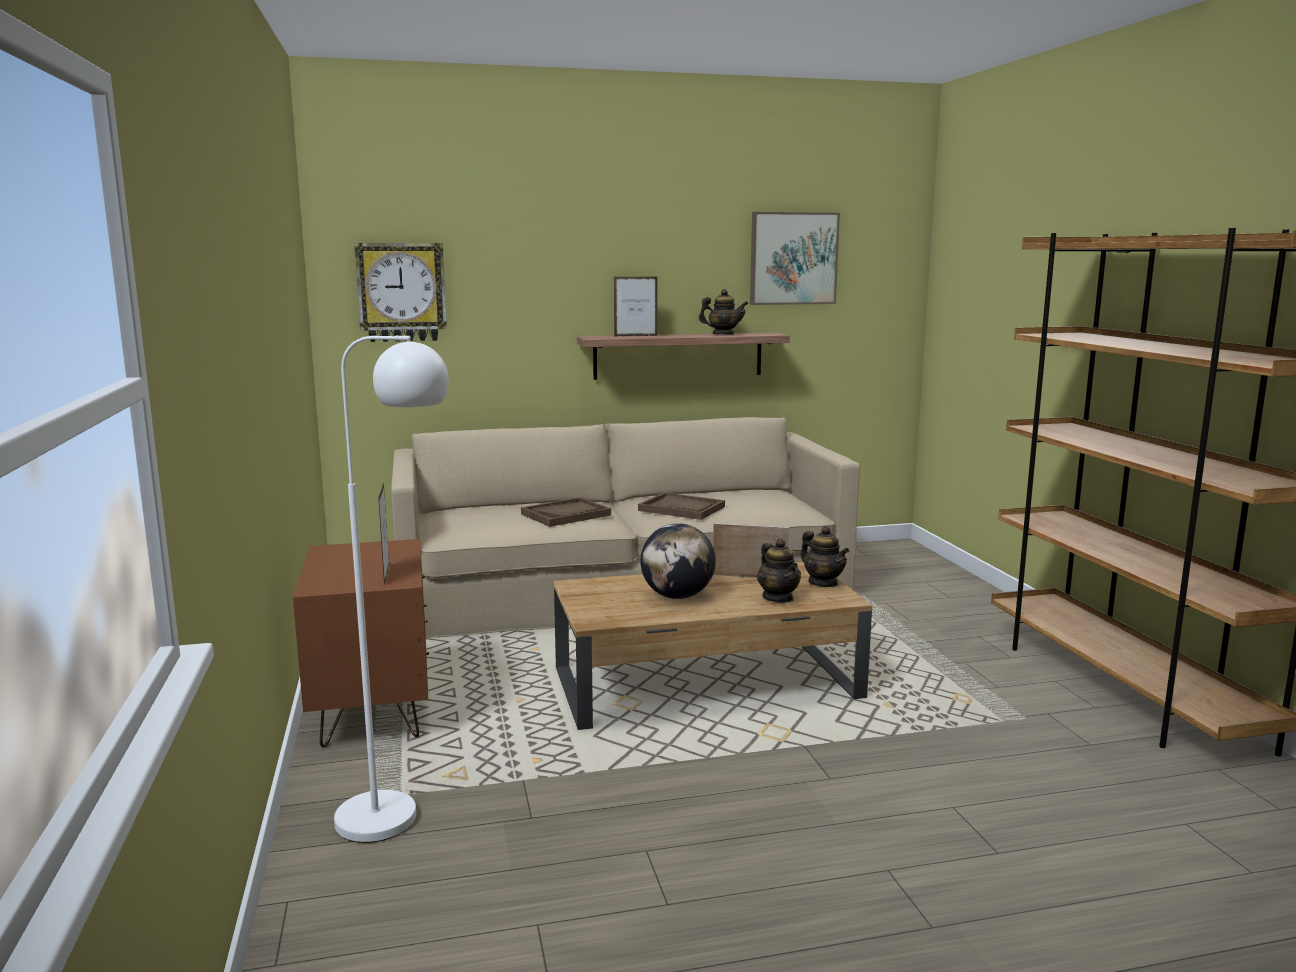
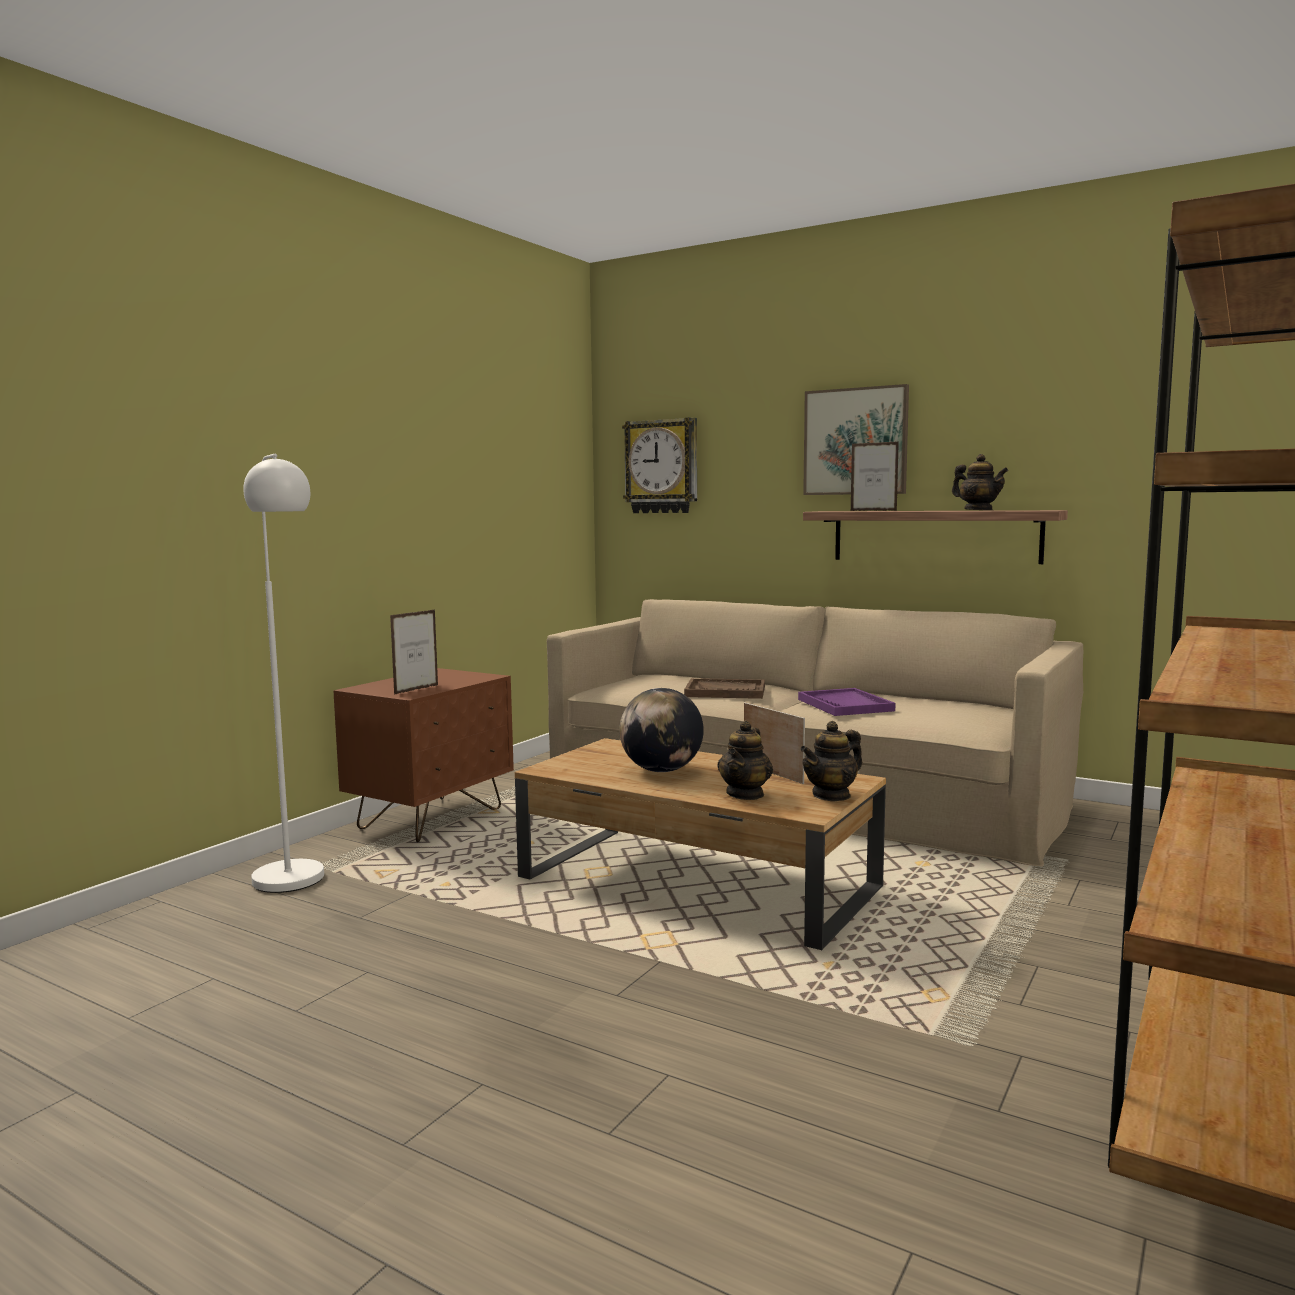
camera: 45 degrees right, 5 degrees down
brown tray [638,492,725,520] -> purple tray [798,688,895,716]
picture [750,212,840,305] -> picture moved to [803,384,909,495]
teapot [801,526,849,587] -> teapot turned 45 degrees clockwise [800,721,862,802]

